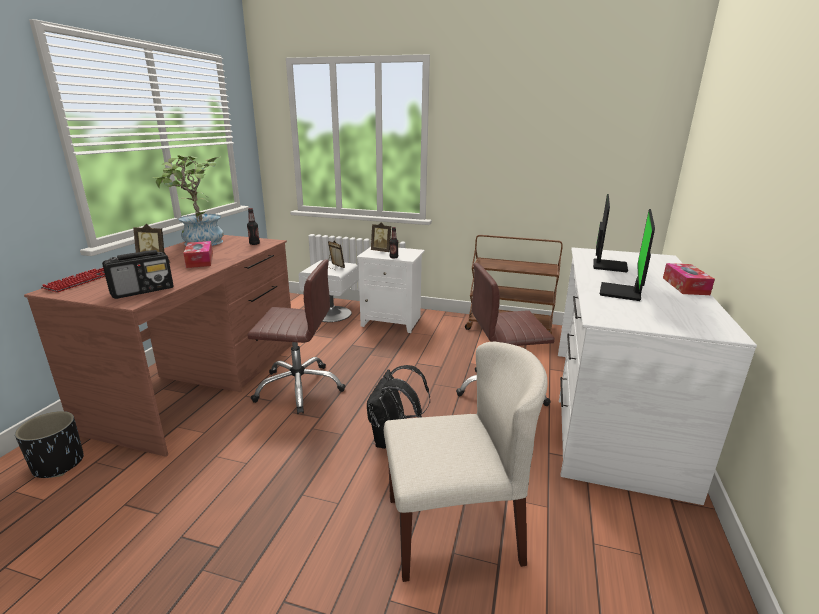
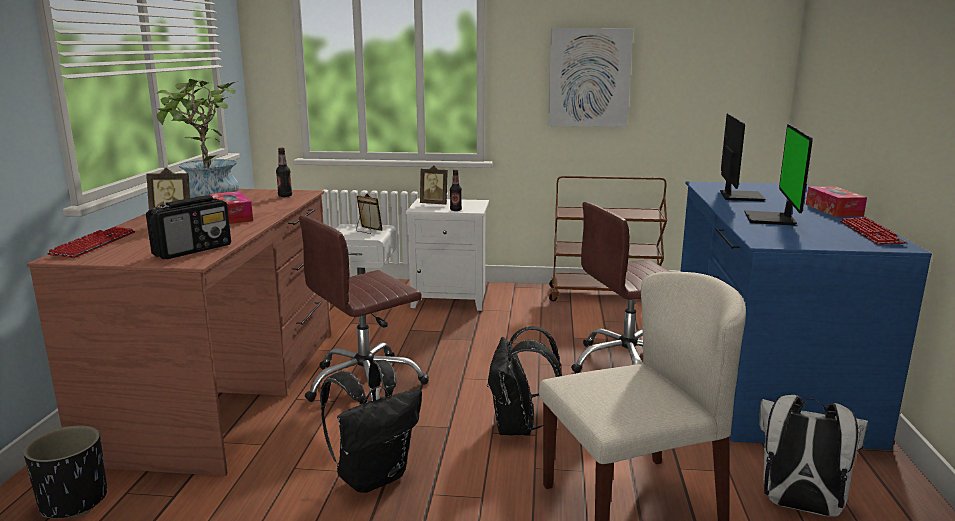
camera: 10 degrees left, 5 degrees down
brown office chair [247,259,346,414] -> brown office chair turned 150 degrees clockwise [299,215,429,402]
white desk [558,247,757,505] -> blue desk [680,182,932,450]
none -> black backpack [320,360,422,493]
none -> picture [548,28,633,127]
none -> white backpack [759,395,868,516]
none -> keyboard [840,217,906,245]

